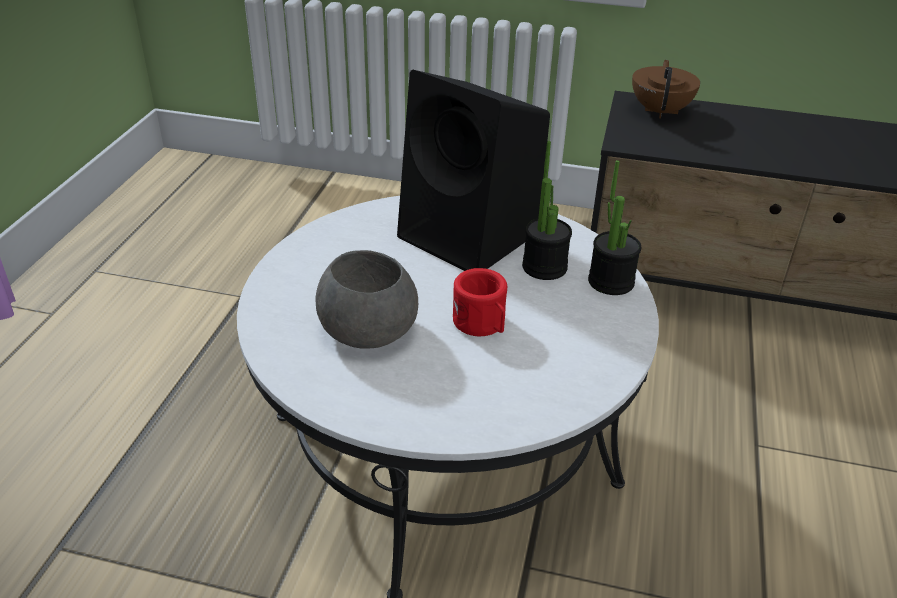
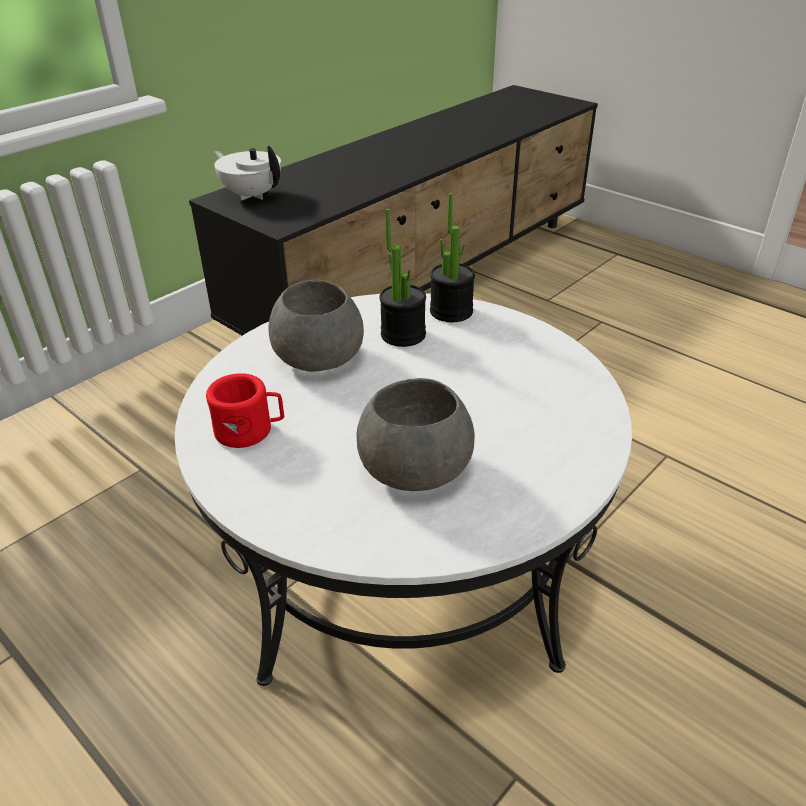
camera: 60 degrees left, 0 degrees up
black speaker [397,70,550,271] -> grey bowl [268,280,364,372]
red mug [453,268,507,336] -> red mug moved to [206,373,284,448]
brown teapot [632,60,700,118] -> white teapot [214,146,281,201]

